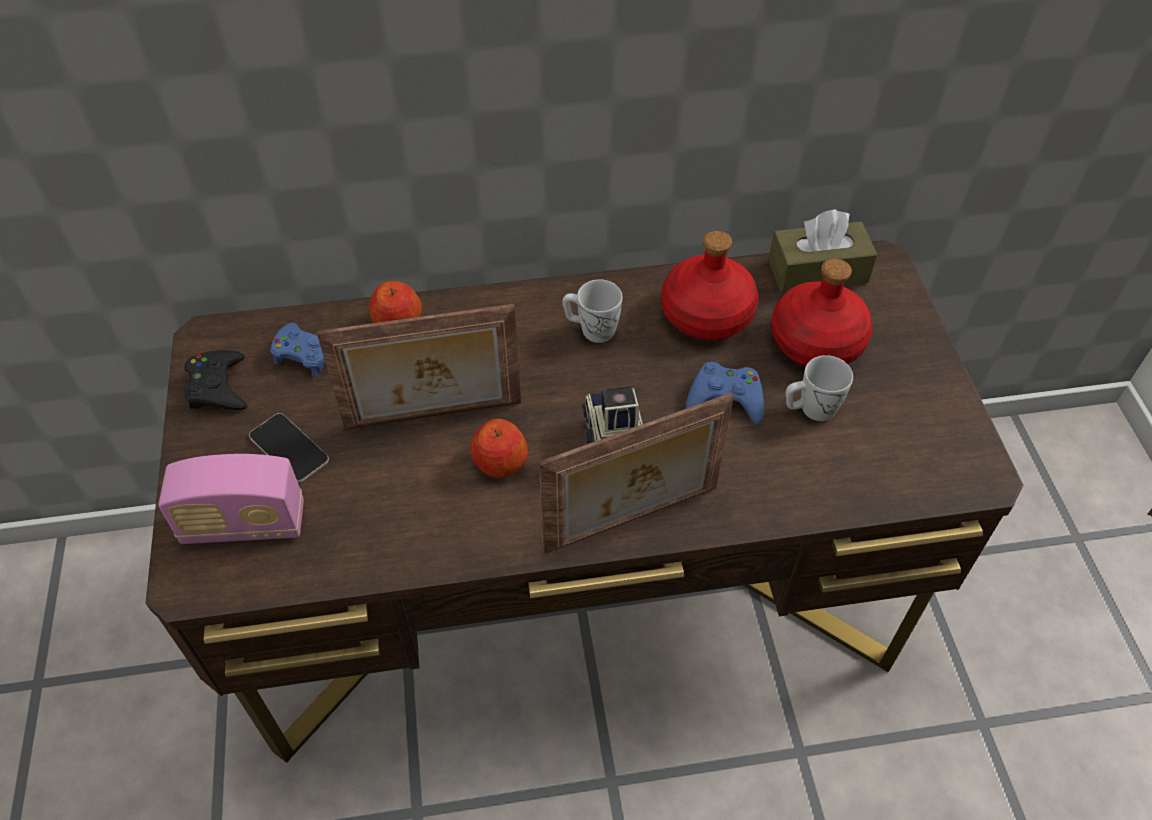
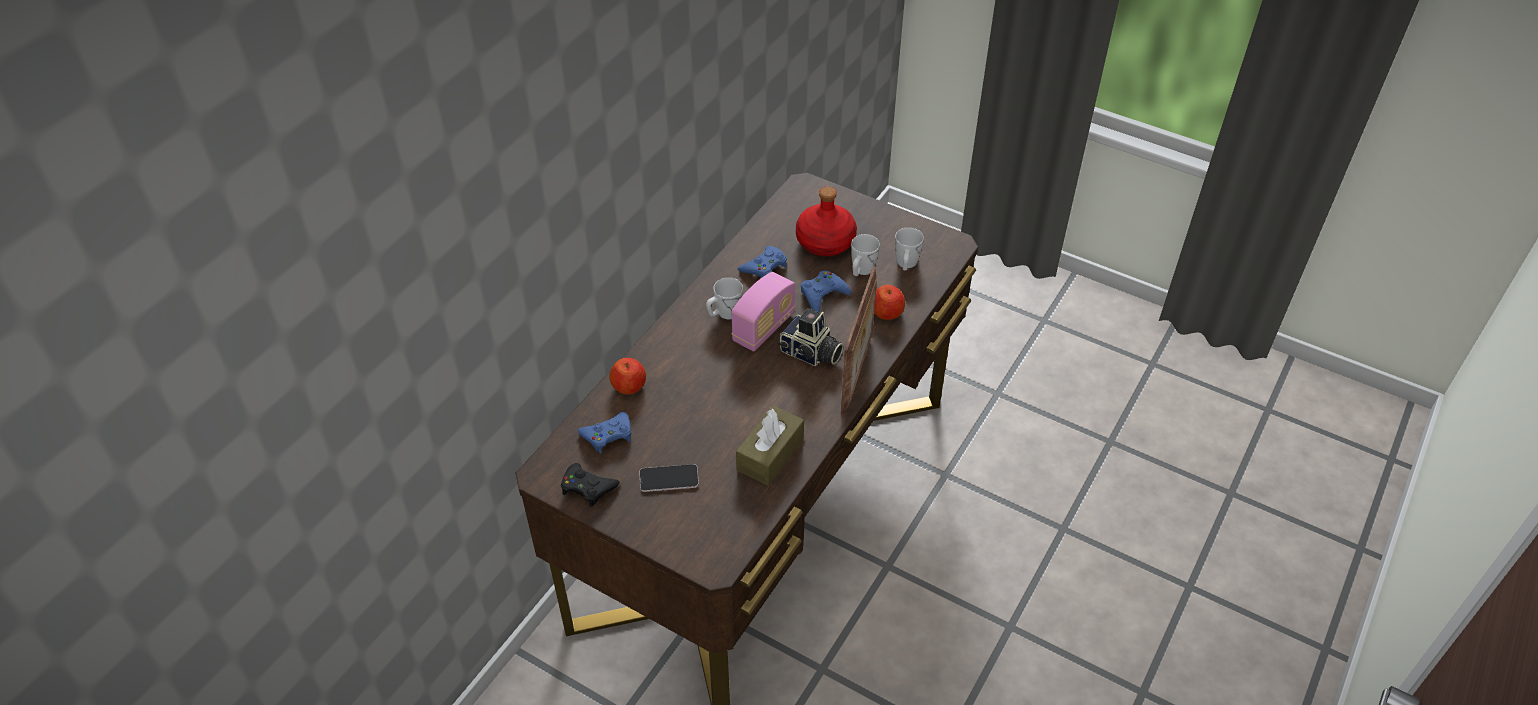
camera: 50 degrees left, 5 degrees down
radio [158,454,304,544] -> radio moved to [732,272,795,352]
picture frame [317,304,521,430] -> none
apple [470,419,528,478] -> apple moved to [874,285,905,320]
red bottle [661,231,759,340] -> blue game controller [738,246,787,278]
brown tissue box [768,209,878,293] -> brown tissue box moved to [736,405,804,486]
none -> white mug [895,227,924,271]

